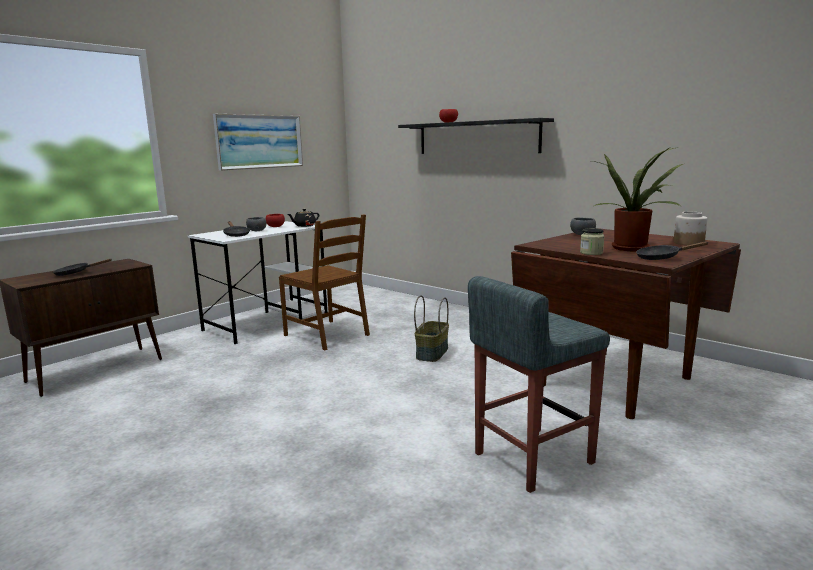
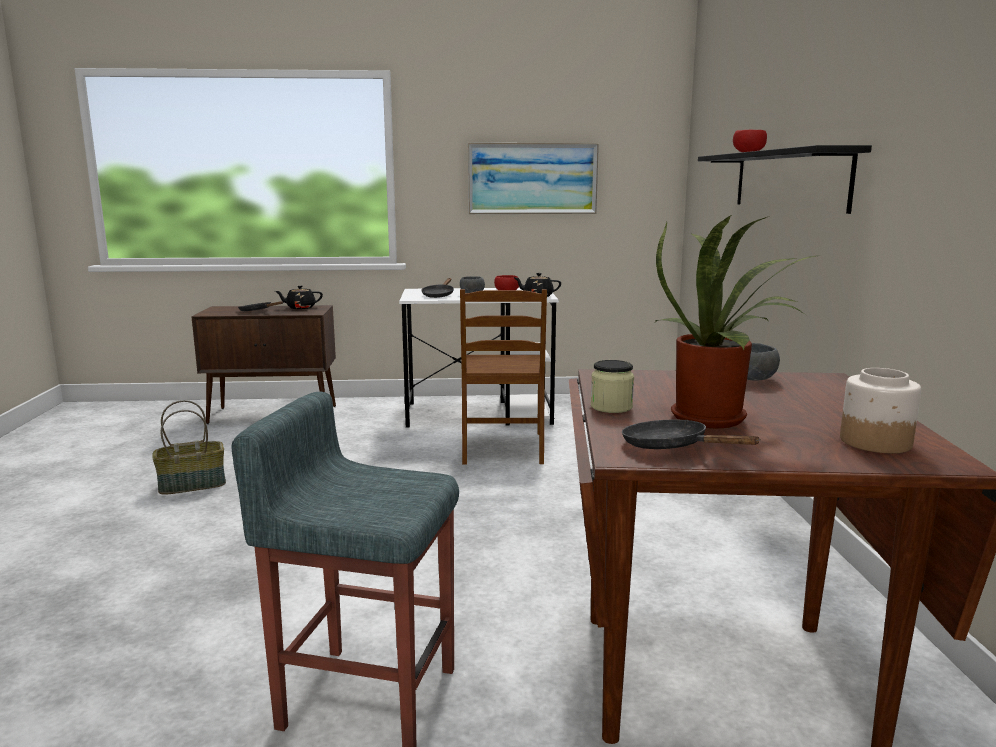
camera: 45 degrees right, 0 degrees up
basket [414,295,449,362] -> basket moved to [152,400,226,495]
none -> black teapot [275,285,323,309]

